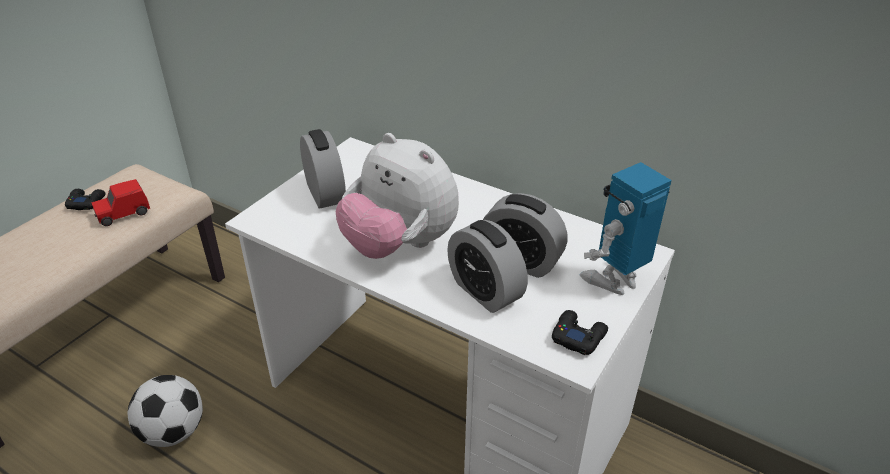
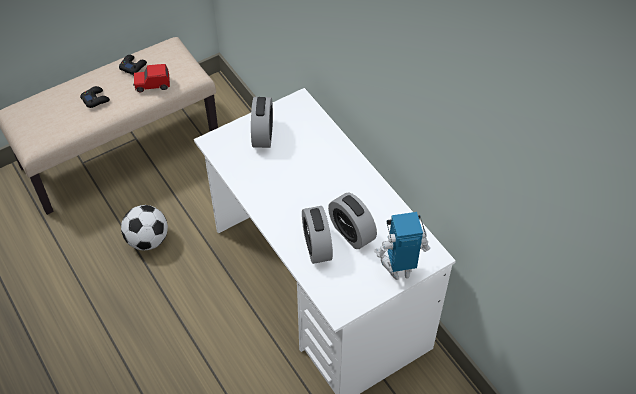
camera: 25 degrees right, 15 degrees up
plush toy [336,133,459,259] -> none
black game controller [552,310,608,355] -> black game controller moved to [80,86,110,108]

